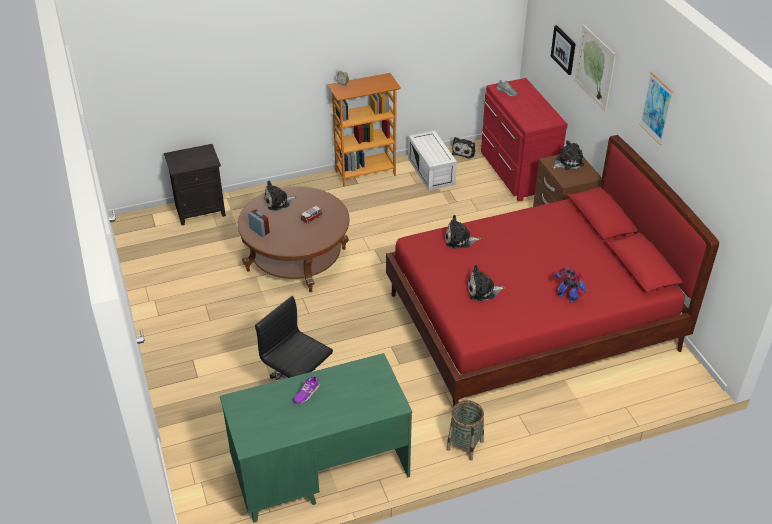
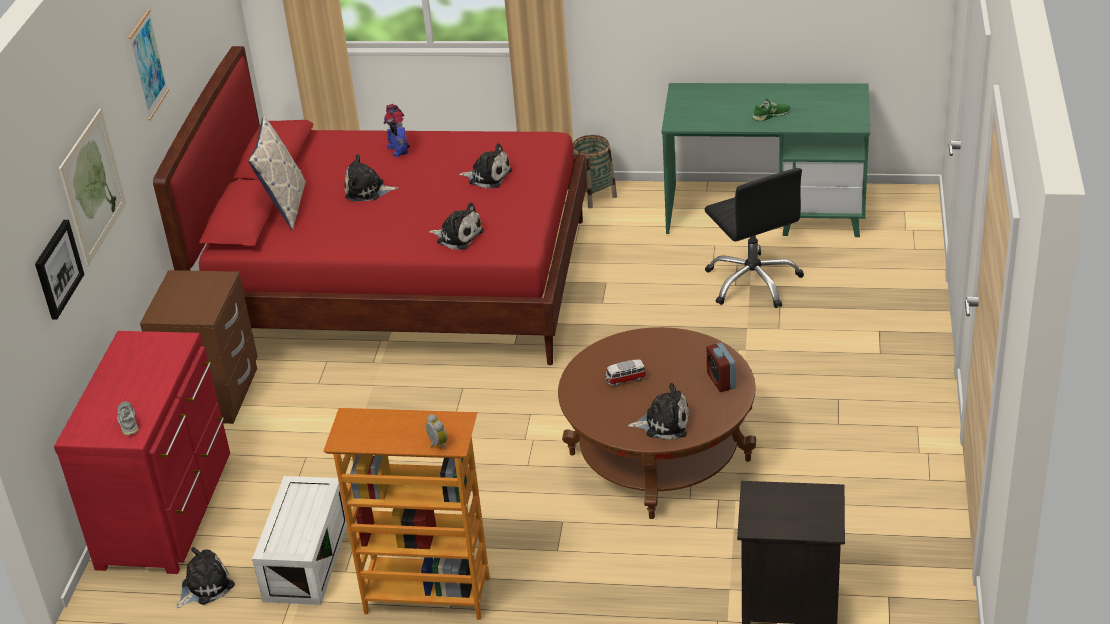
camera: 150 degrees left, 5 degrees down
purple shoe [293,376,320,404] -> green shoe [752,98,790,121]
plush toy [552,140,584,170] -> plush toy moved to [344,154,398,201]
none -> pillow [248,116,306,230]

